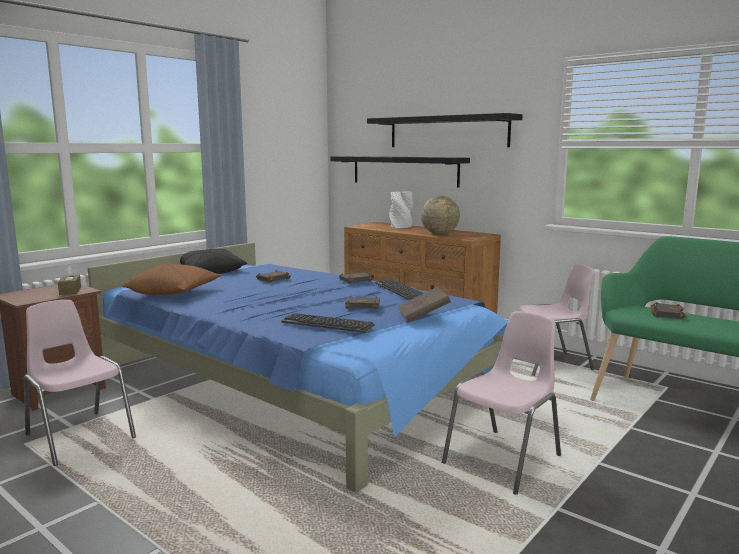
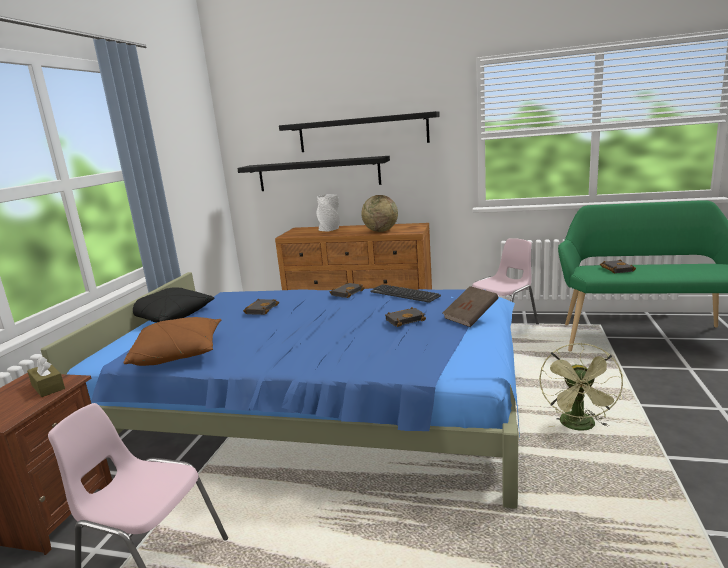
camera: 25 degrees left, 5 degrees up
keyboard [281,313,375,333] -> none
pink chair [442,312,561,495] -> green fan [539,343,623,431]

